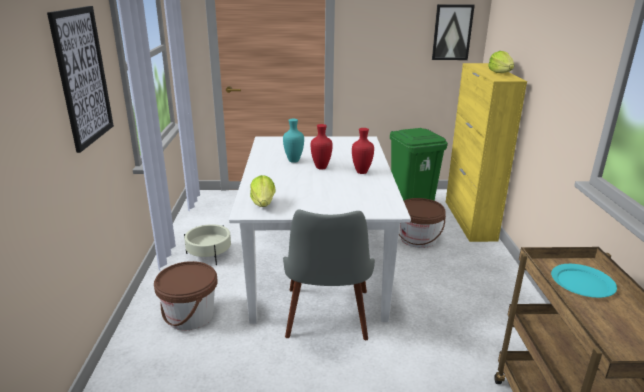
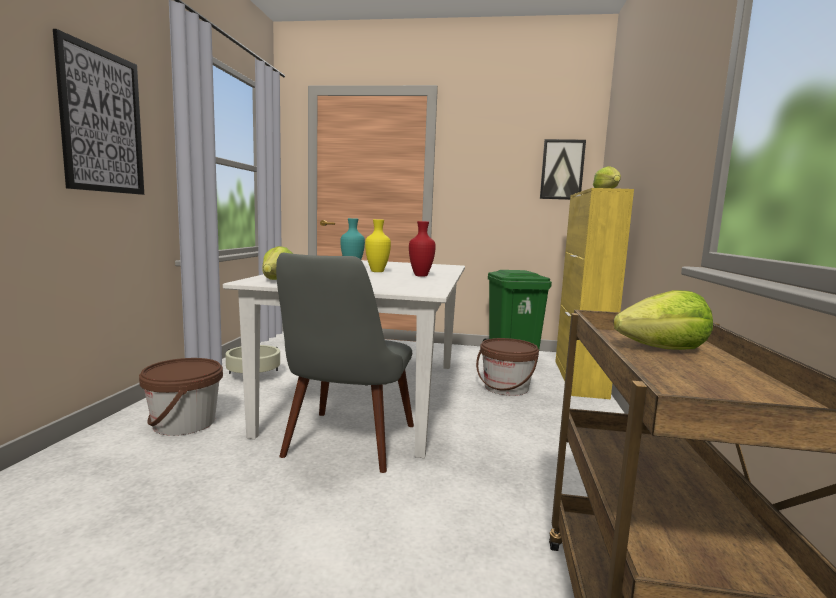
camera: 10 degrees right, 15 degrees down
red vase [311,124,333,170] -> yellow vase [365,219,391,272]
turquoise plate [551,264,617,298] -> lettuce [614,290,713,350]

